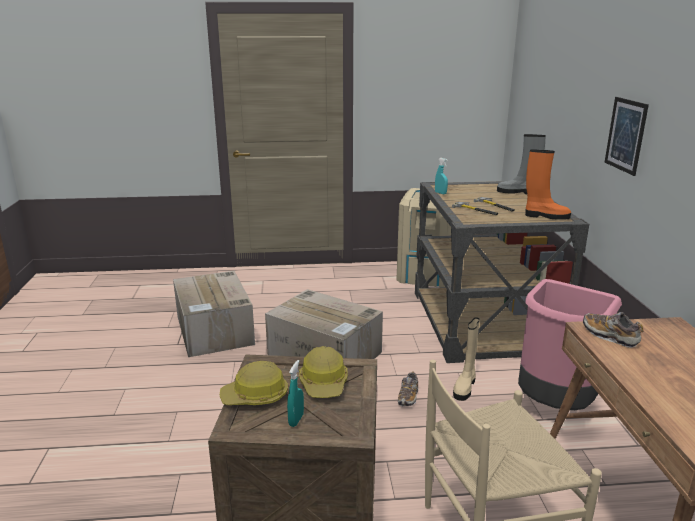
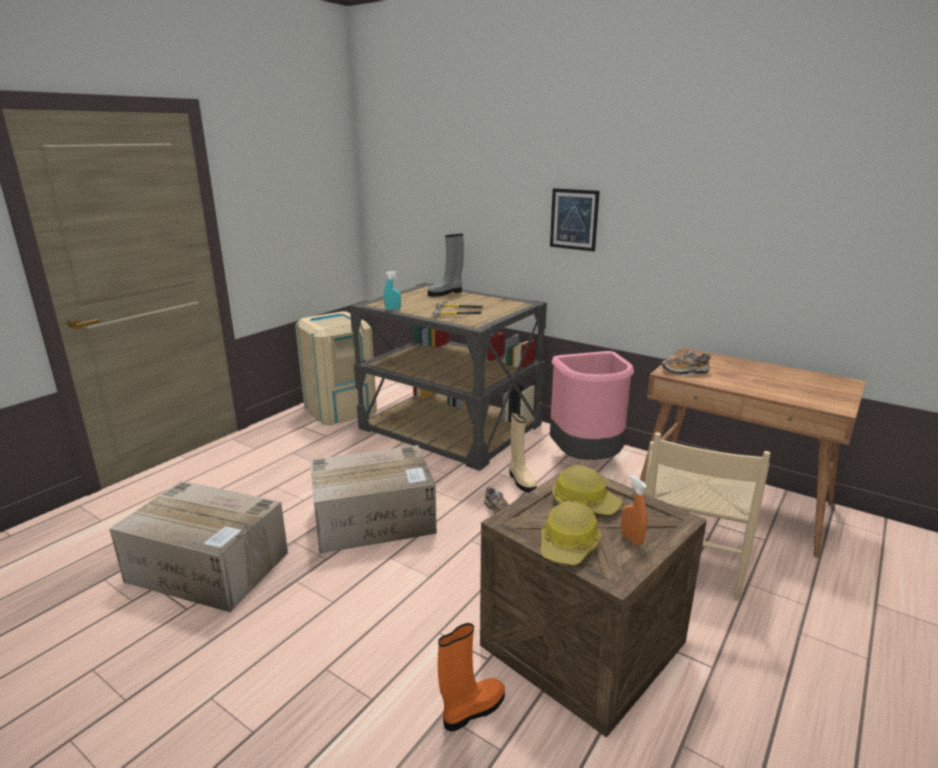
camera: 50 degrees left, 0 degrees up
turquoise spray bottle [287,360,304,427] -> orange spray bottle [621,475,647,545]
orange boot [525,149,571,220] -> orange boot moved to [438,623,505,732]

